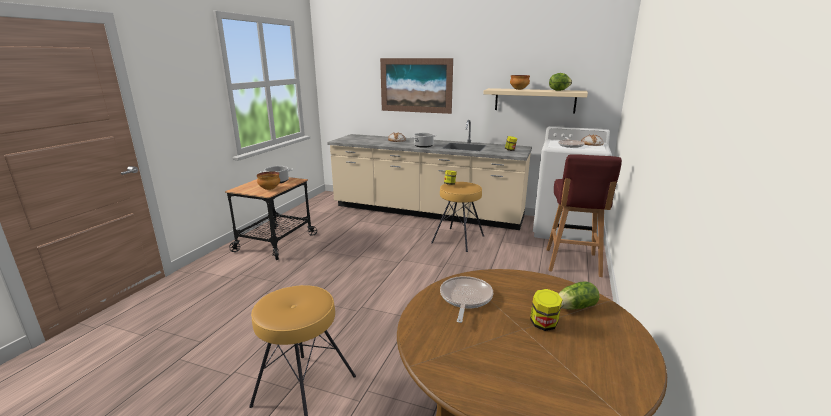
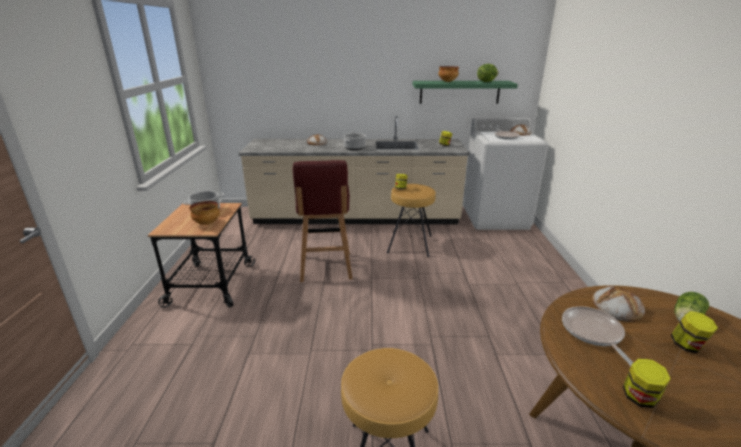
camera: 20 degrees left, 5 degrees up
picture [380,58,453,114] -> none
beige shelf [484,88,588,113] -> green shelf [412,81,518,104]
red stool [546,154,622,277] -> red stool moved to [293,160,353,282]
none -> bread [592,286,645,322]
none -> jar [623,358,671,408]

